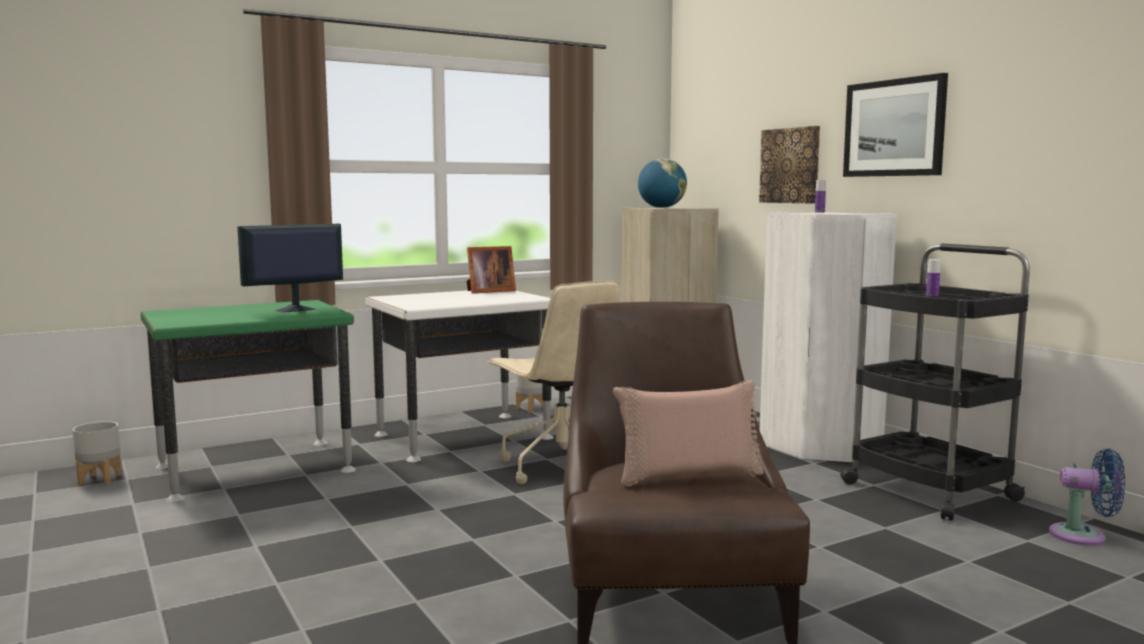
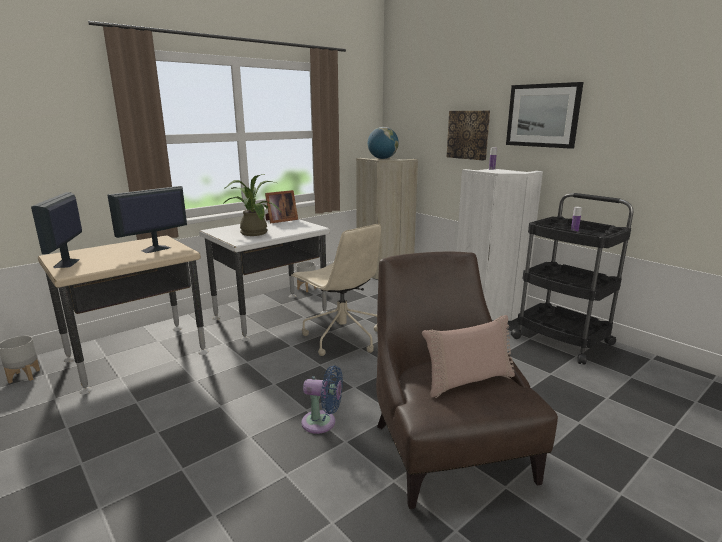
camera: 10 degrees left, 10 degrees up
green desk [141,300,356,502] -> beige desk [38,235,209,394]
blue fan [1049,449,1125,546] -> blue fan moved to [301,366,343,434]
none -> monitor [31,192,82,268]
none -> potted plant [223,174,282,236]

